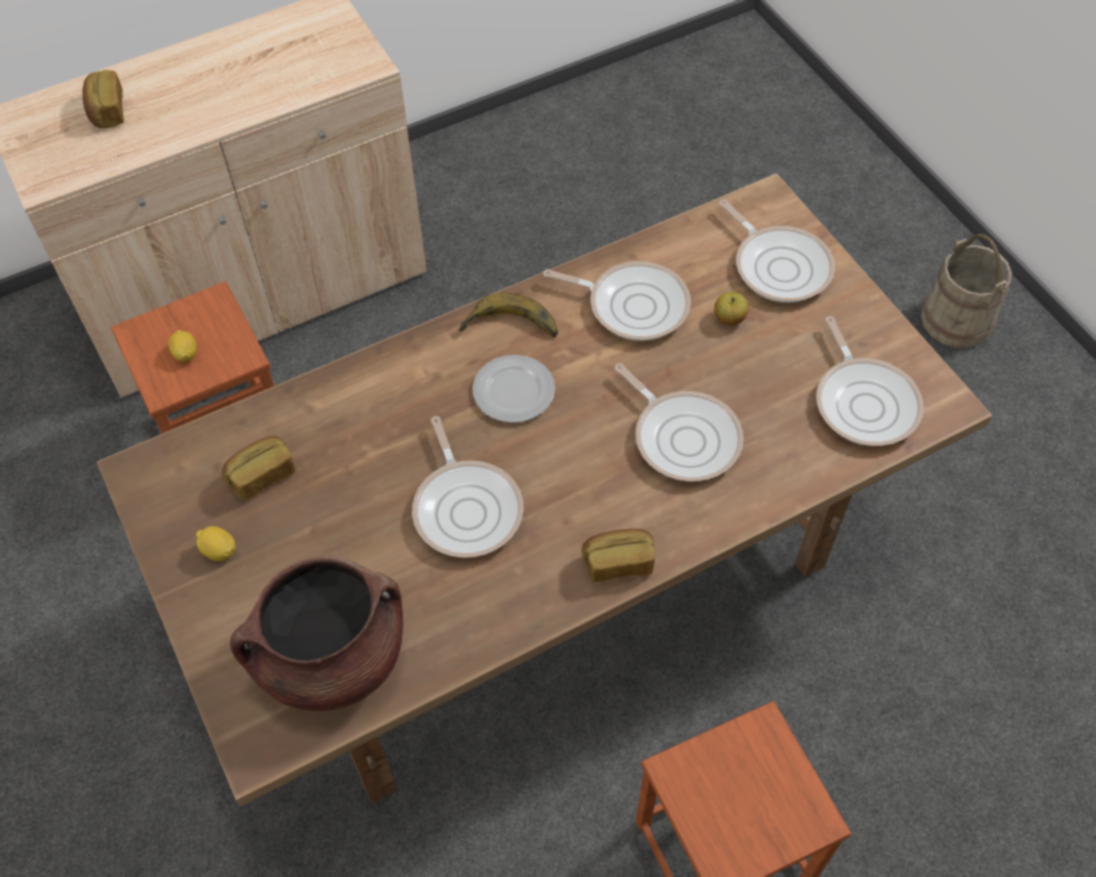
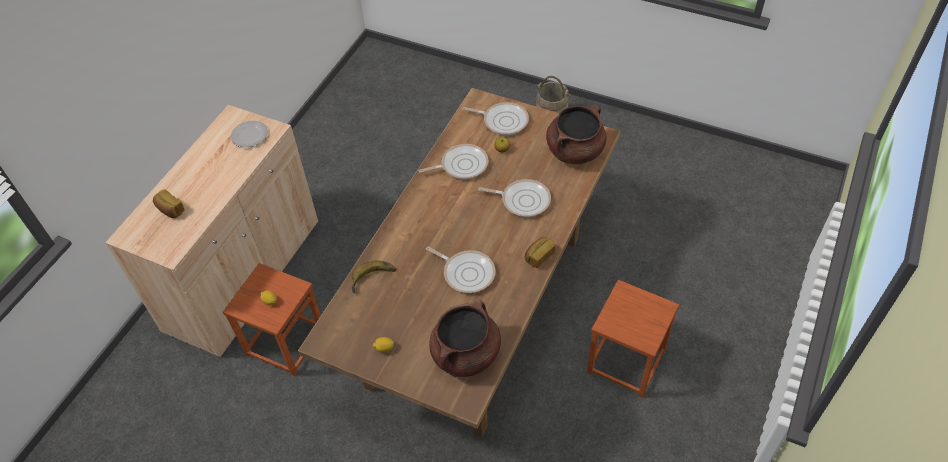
camera: 35 degrees left, 5 degrees down
bread [222,436,295,501] -> none
banana [459,293,558,337] -> banana moved to [352,261,396,293]
plate [472,355,555,423] -> plate moved to [231,121,268,147]
frying pan [816,316,924,446] -> brown cooking pot [546,105,607,164]

